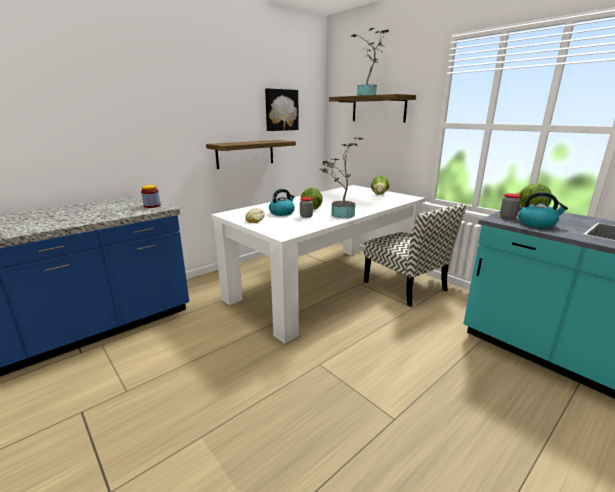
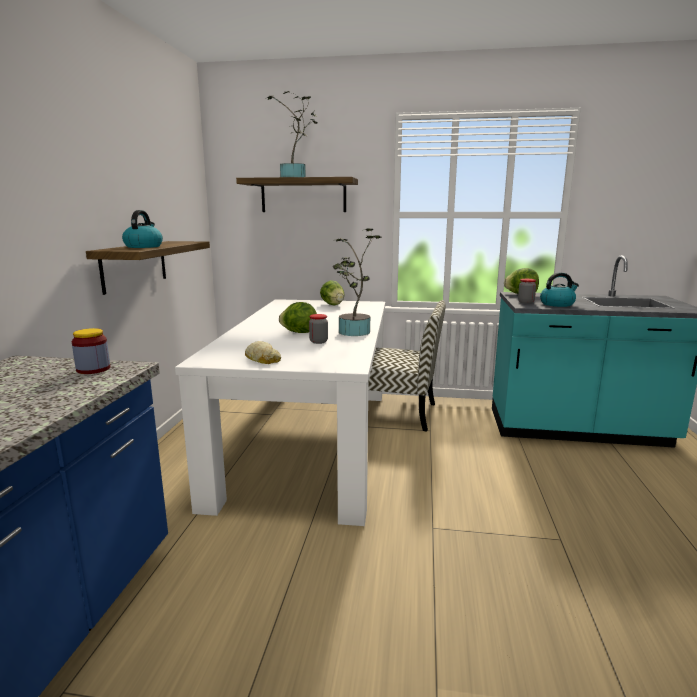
camera: 40 degrees left, 5 degrees down
picture [265,88,299,131] -> none
kettle [269,189,295,216] -> kettle moved to [122,210,163,248]

